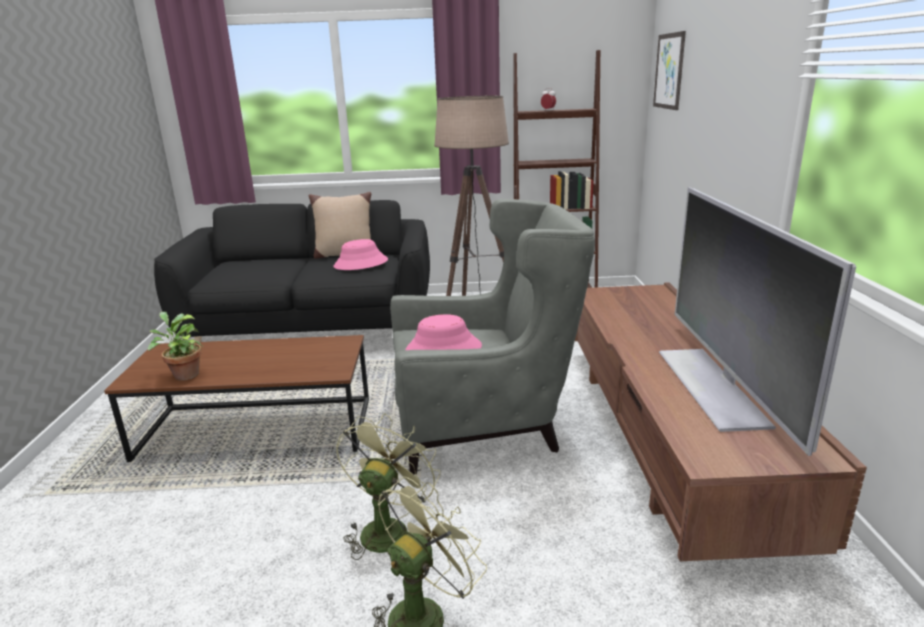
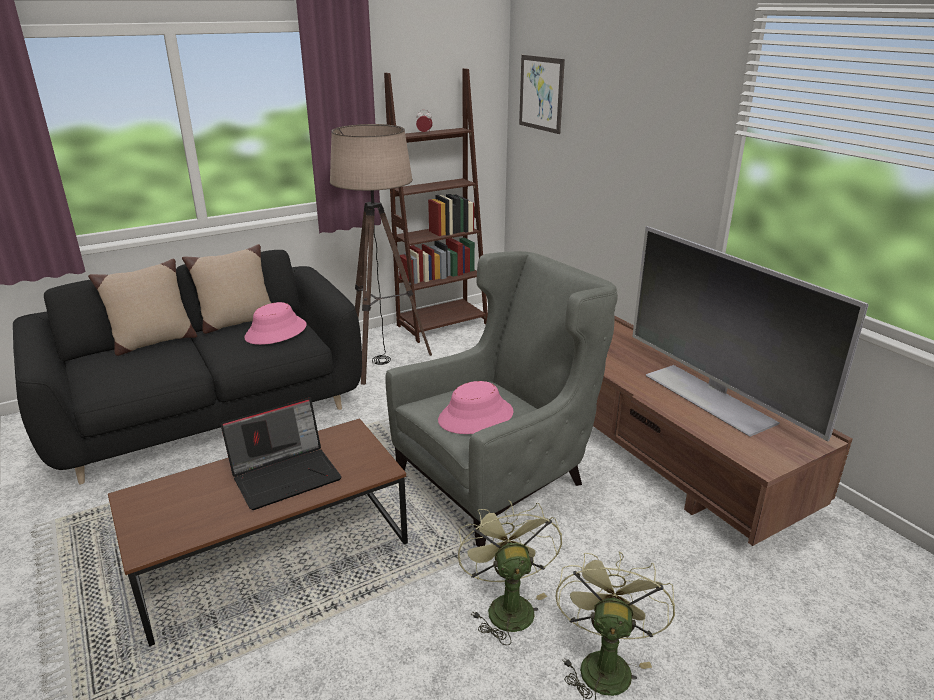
camera: 30 degrees left, 5 degrees up
potted plant [148,312,203,381] -> none
none -> beige pillow [88,258,197,356]
none -> laptop [220,398,342,510]

